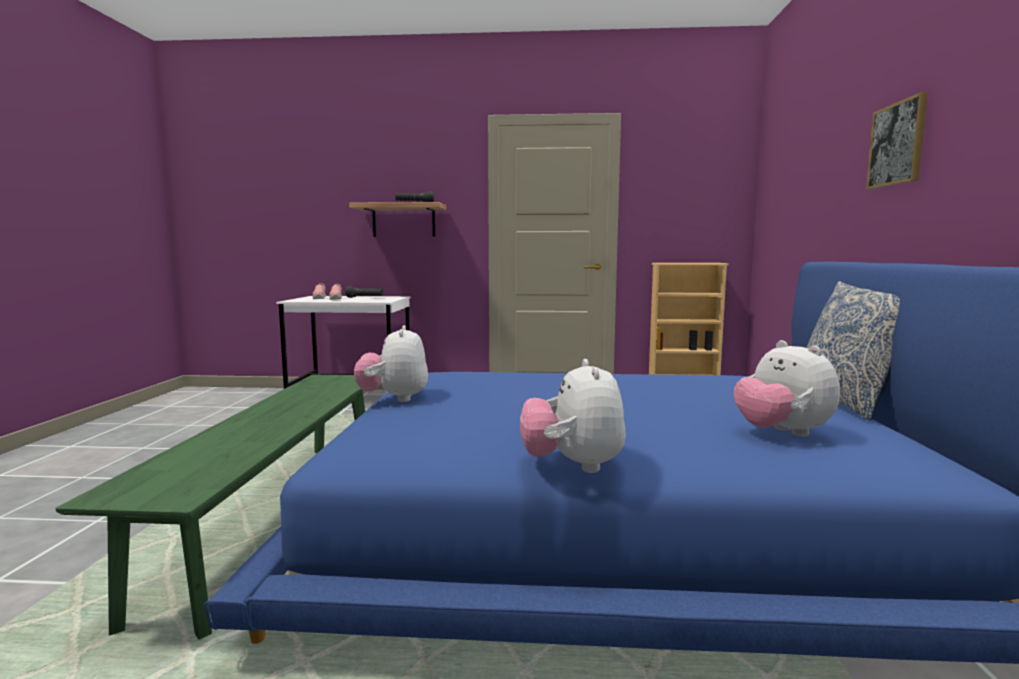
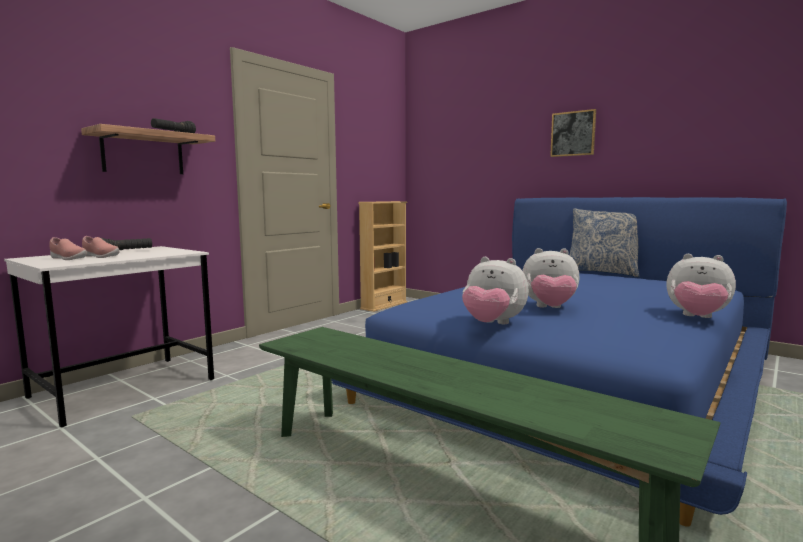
camera: 55 degrees left, 0 degrees up
plush toy [734,340,840,437] -> plush toy moved to [522,248,579,308]

